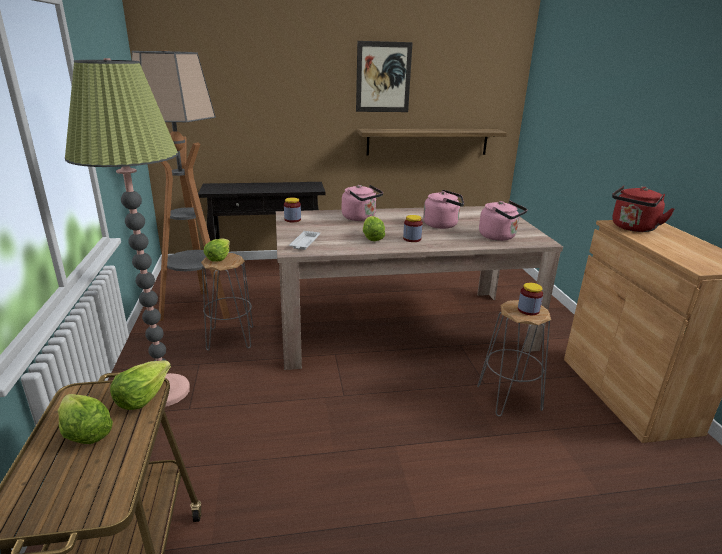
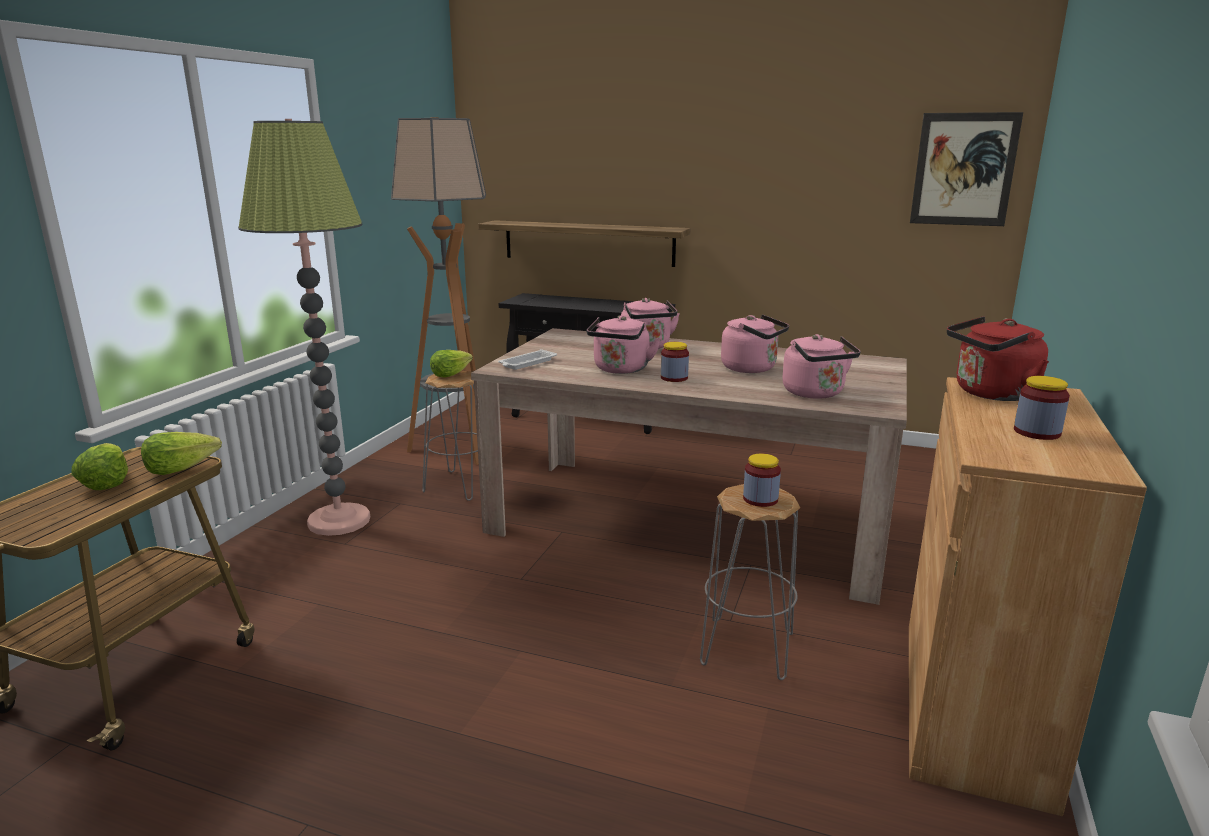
camera: 30 degrees right, 5 degrees down
jar [284,198,301,222] -> jar moved to [1014,376,1070,440]
picture [356,41,413,112] -> picture moved to [910,112,1023,226]
shelf [357,129,507,156] -> shelf moved to [478,220,691,267]
lettuce [363,216,385,241] -> pink kettle [587,315,661,374]

